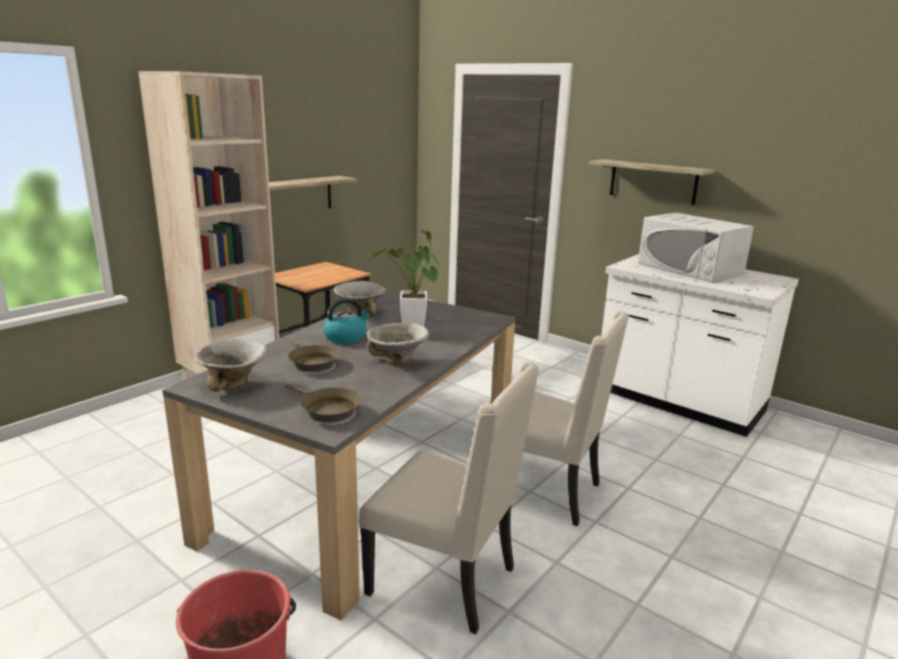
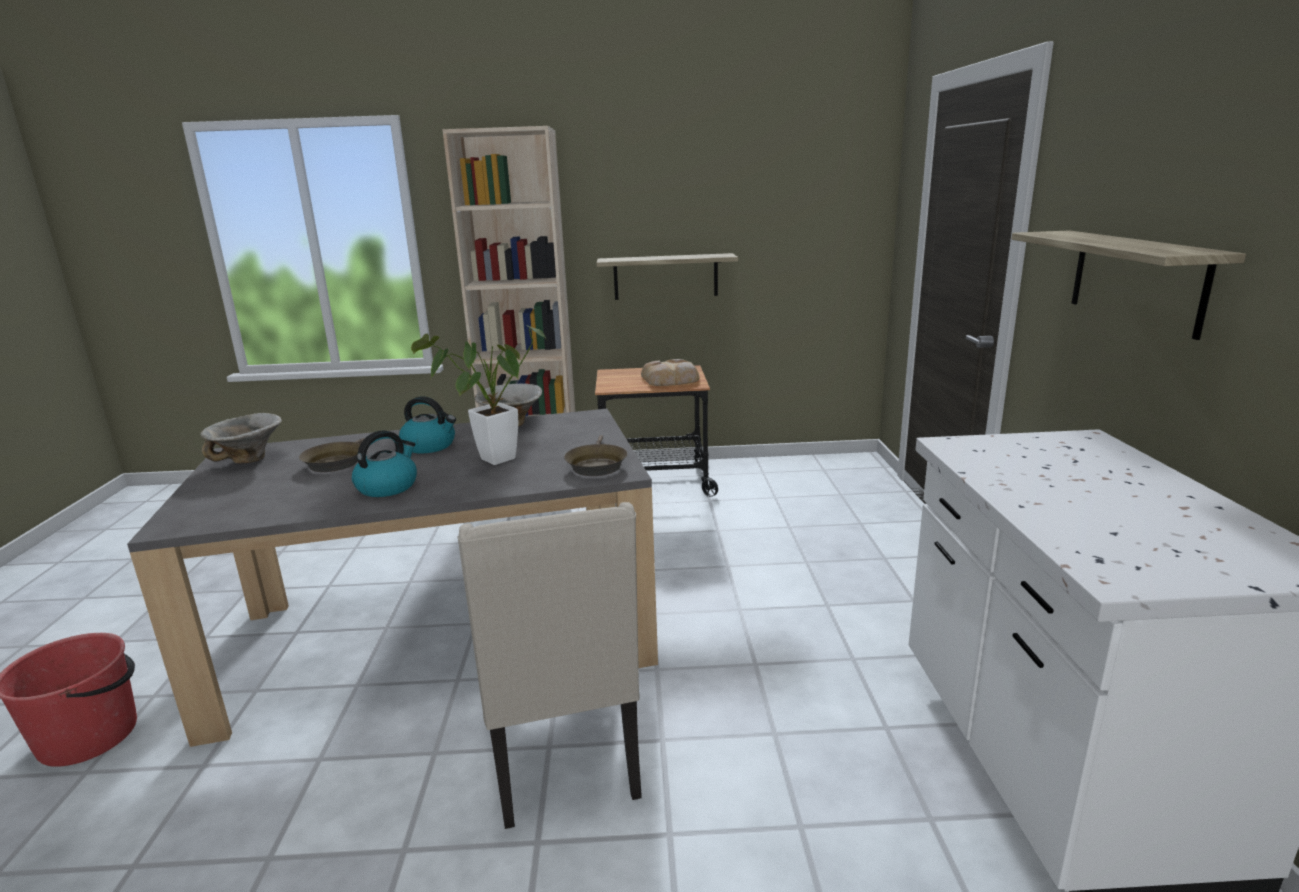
camera: 50 degrees right, 0 degrees up
brown frying pan [285,384,361,423] -> brown frying pan moved to [564,435,627,476]
beige chair [359,362,539,634] -> none
bowl [367,323,429,365] -> kettle [352,430,417,497]
white microwave [638,213,754,283] -> none
none -> bread [641,359,699,386]

